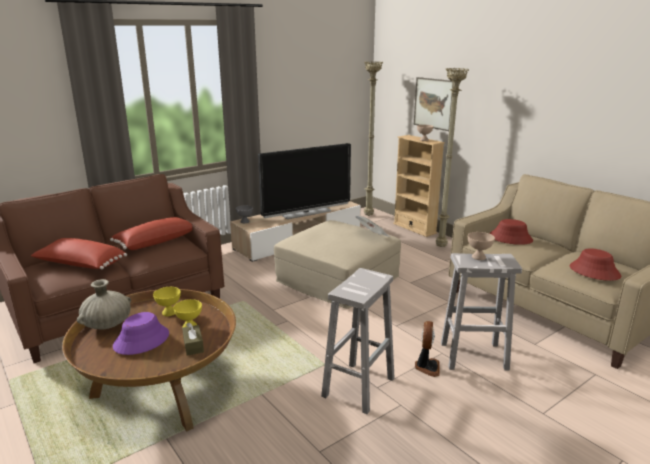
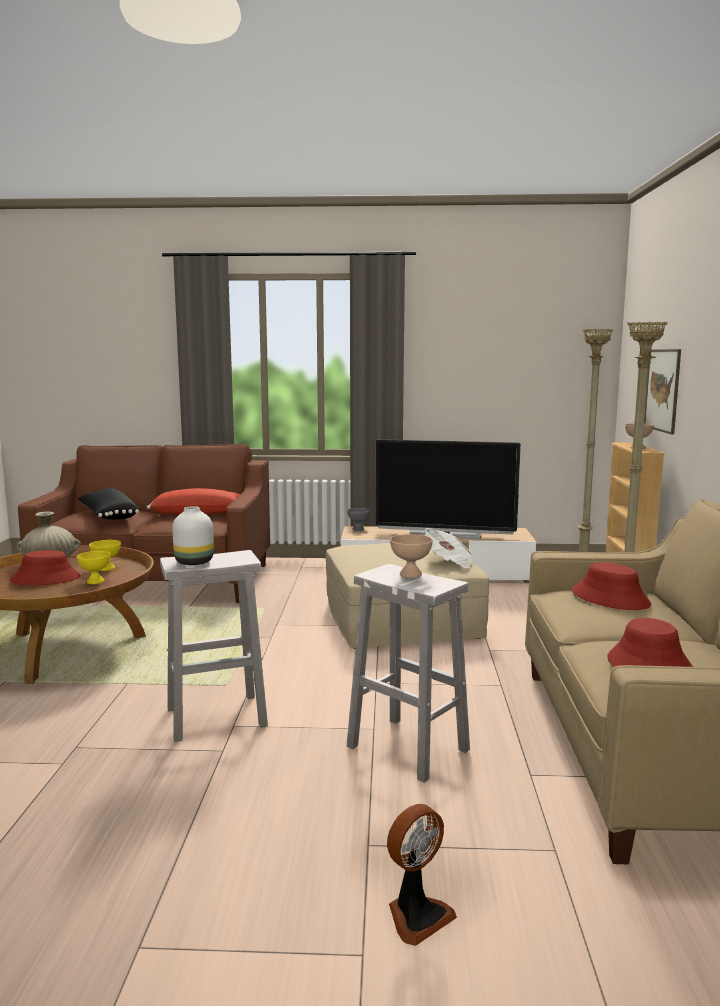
camera: 40 degrees right, 10 degrees down
red pillow [31,238,127,269] -> black pillow [78,488,139,520]
purple hat [113,312,169,355] -> red hat [9,550,80,585]
brown tissue box [182,322,204,356] -> none
fan [415,321,439,377] -> fan moved to [387,804,457,946]
none -> white vase [172,506,214,565]

